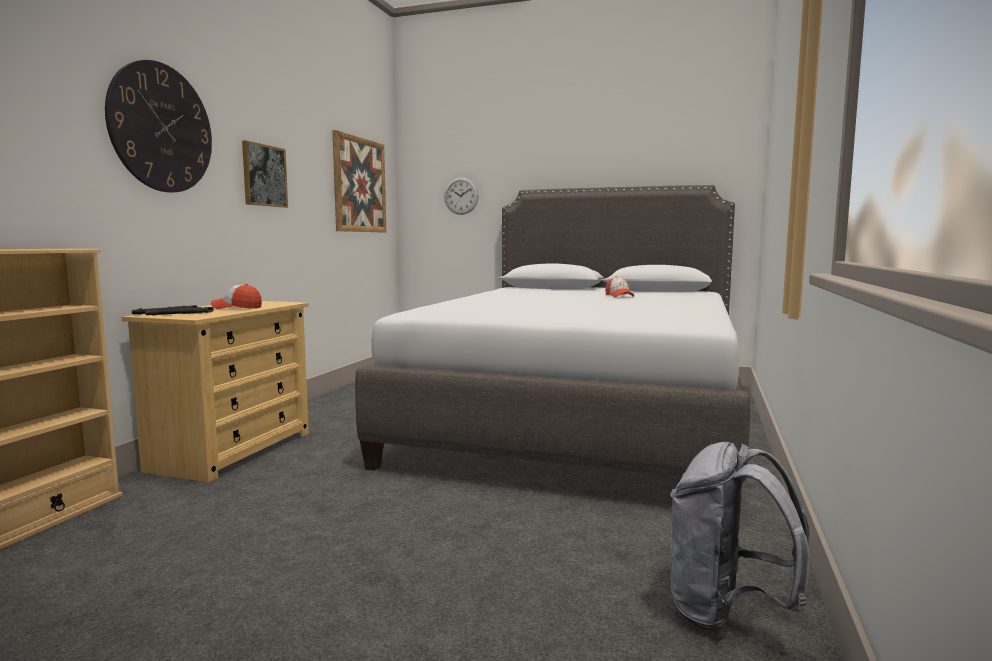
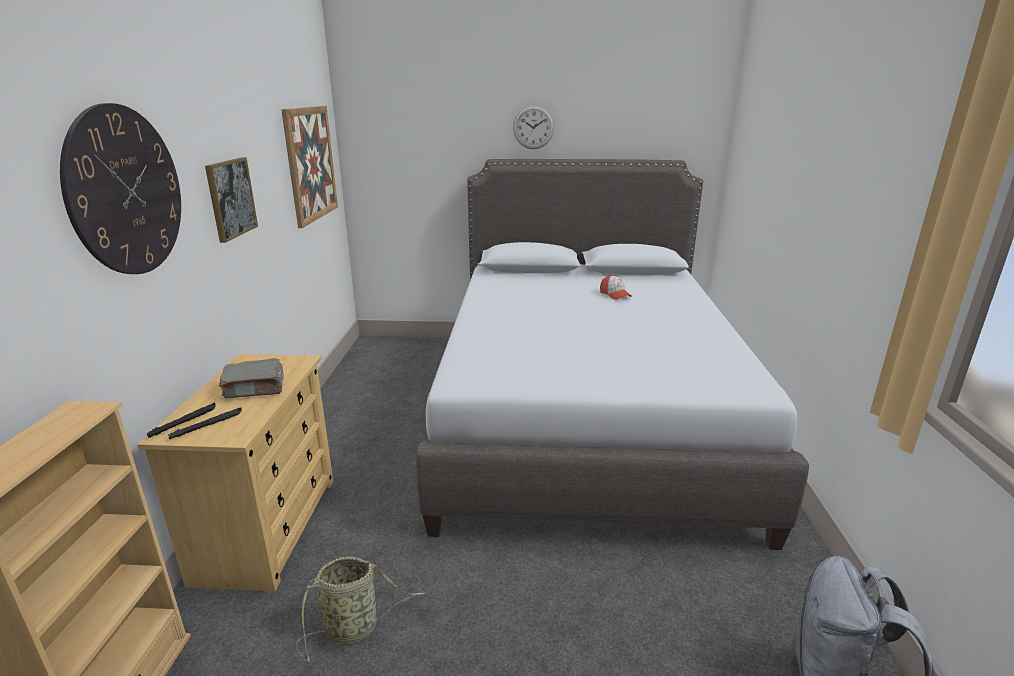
camera: 15 degrees left, 15 degrees up
cap [211,284,262,309] -> grey book [219,358,284,398]
wall clock [444,177,479,215] -> wall clock moved to [513,105,554,149]
none -> basket [296,557,425,662]

